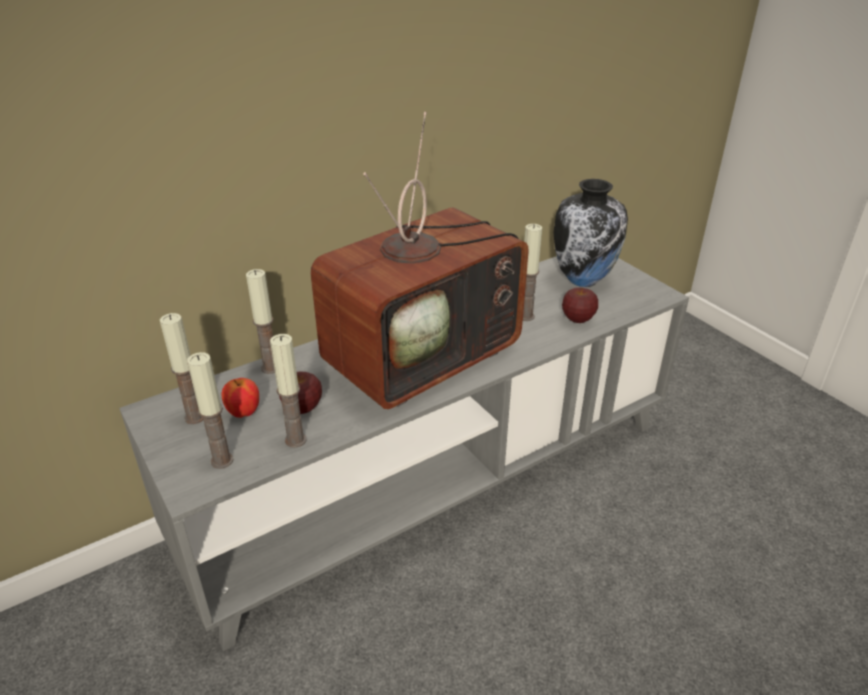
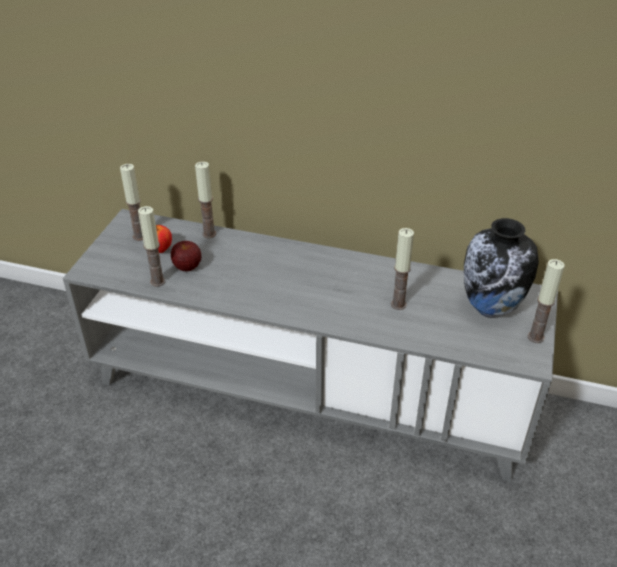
camera: 50 degrees right, 5 degrees up
candle [187,352,234,469] -> candle moved to [528,259,565,343]
television [311,112,529,409] -> none
apple [562,287,598,323] -> none

